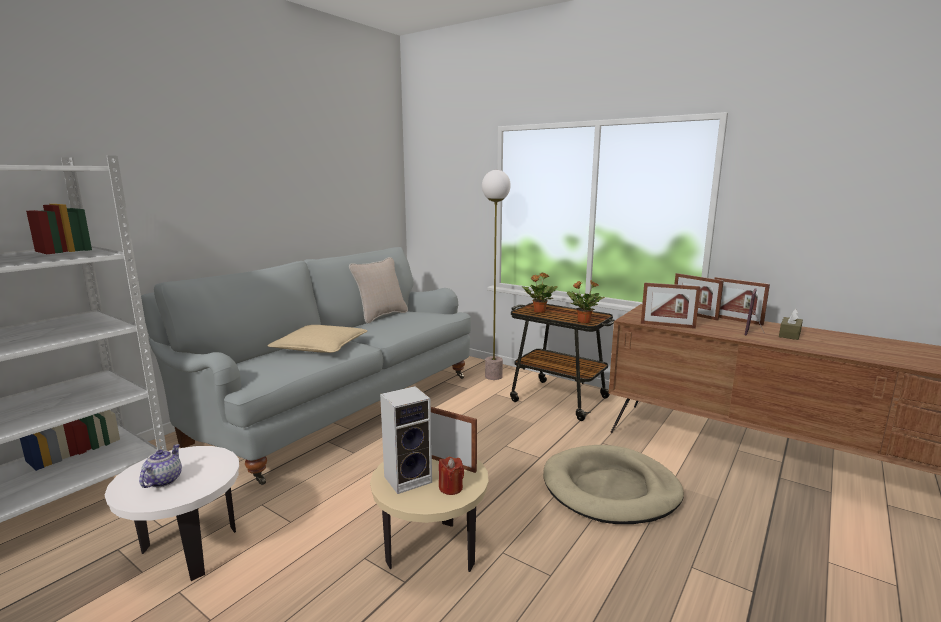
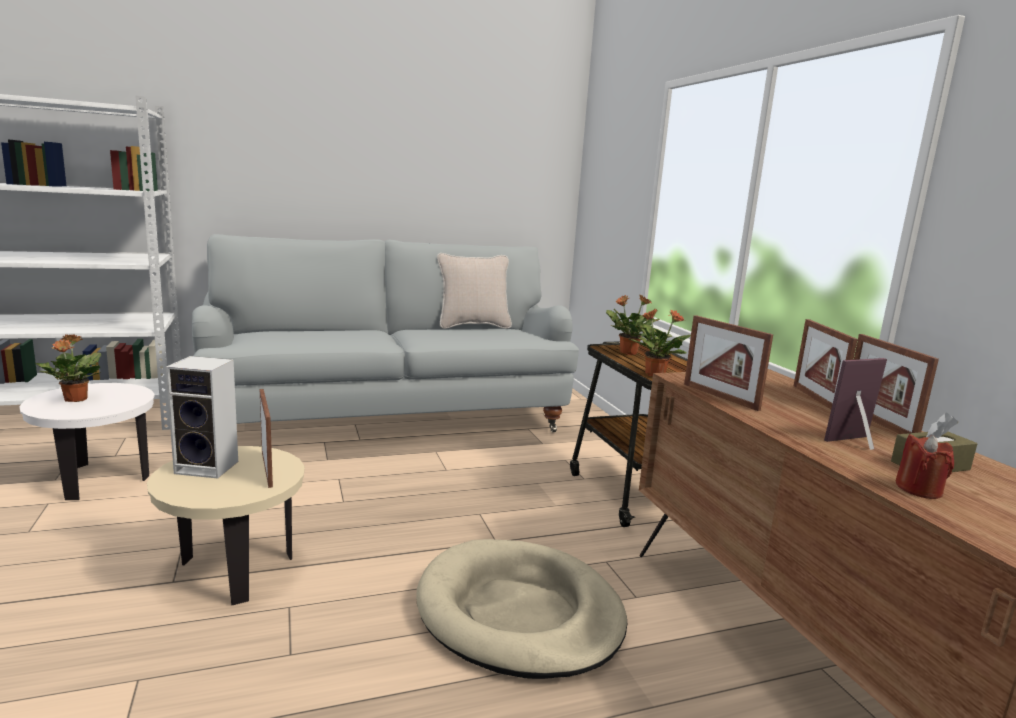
camera: 35 degrees right, 0 degrees up
teapot [139,444,182,488] -> potted plant [35,334,101,402]
beige pillow [268,325,367,353] -> none
red candle [439,457,464,495] -> red candle moved to [895,434,954,499]
floor lamp [482,170,511,380] -> none

